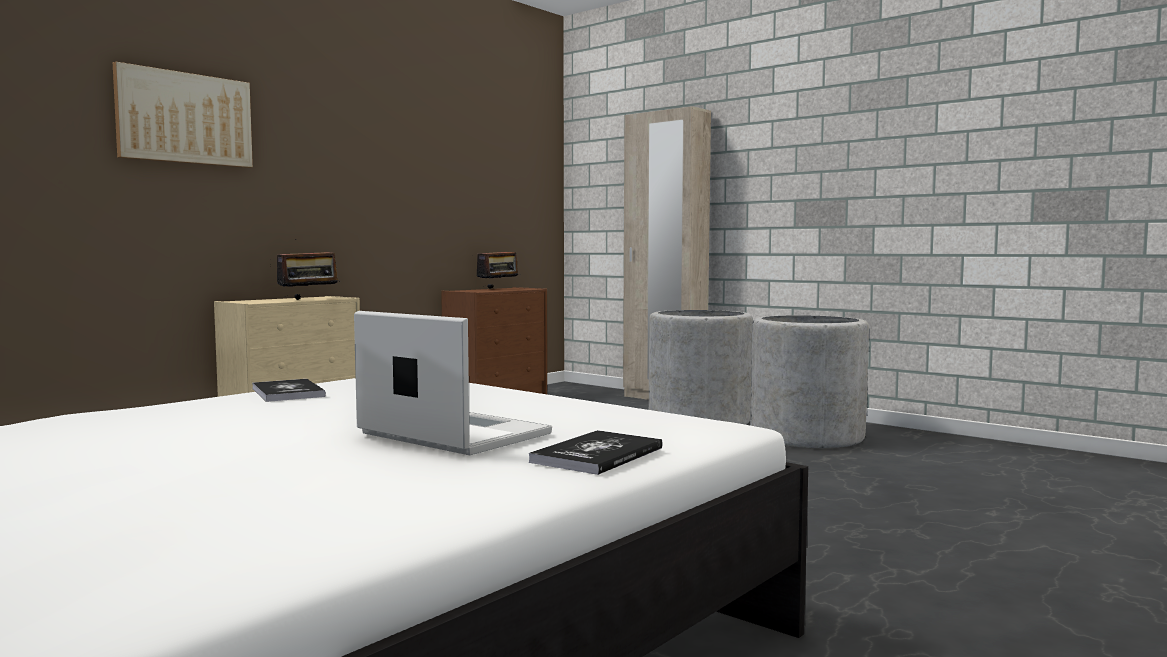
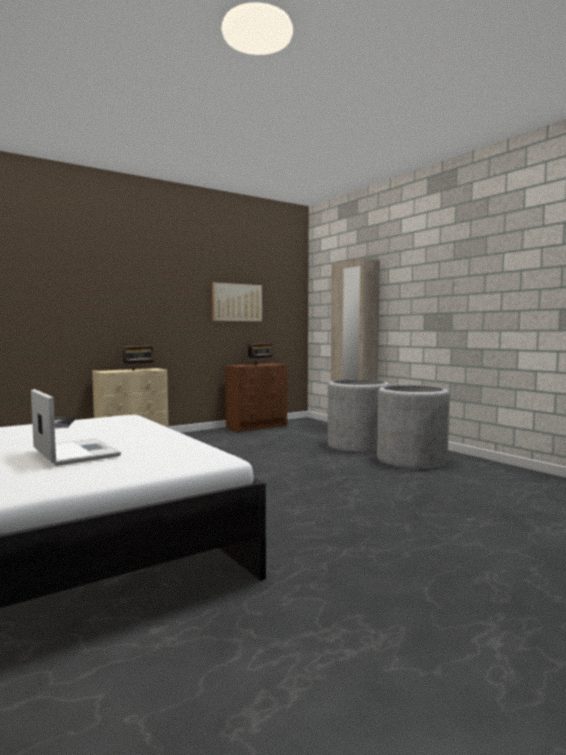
camera: 15 degrees right, 0 degrees up
picture [113,62,253,168] -> picture moved to [212,282,262,322]
book [529,430,663,475] -> none

